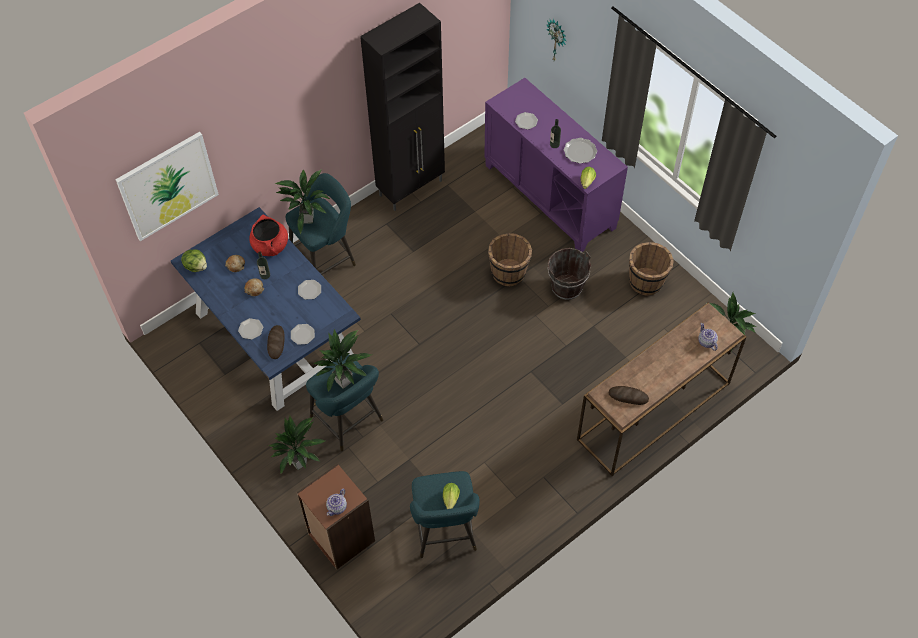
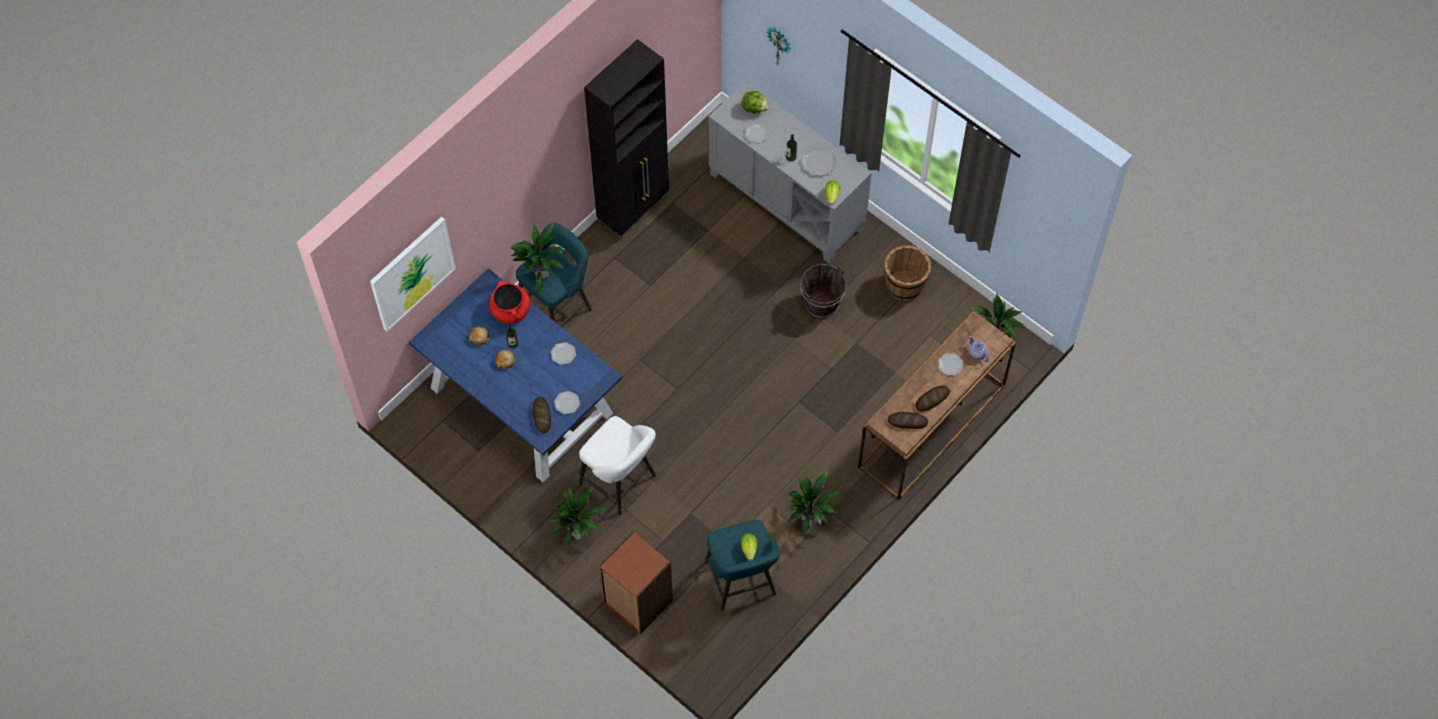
camera: 10 degrees left, 5 degrees up
lettuce [181,250,207,272] -> lettuce moved to [742,91,768,114]
plate [238,318,263,340] -> plate moved to [938,353,963,376]
turquoise stool [306,355,383,451] -> white stool [579,416,656,515]
potted plant [313,329,372,392] -> potted plant moved to [786,471,840,534]
teapot [326,489,347,516] -> none
purple cabinet [484,78,628,252] -> grey cabinet [709,81,872,264]
brown bucket [488,233,532,286] -> none
none -> bread [915,386,950,412]

